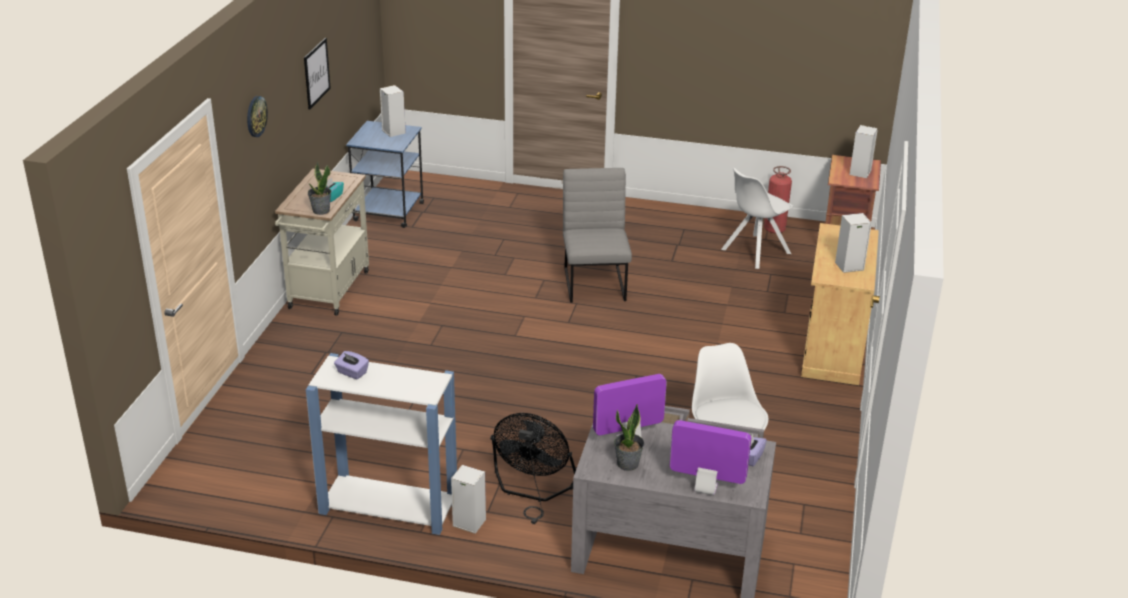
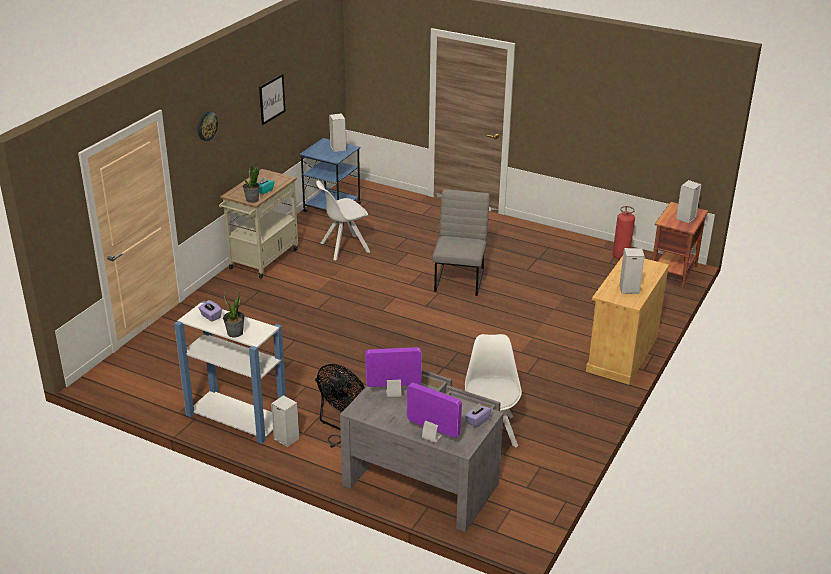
camera: 15 degrees right, 0 degrees up
potted plant [614,404,644,471] -> potted plant moved to [223,290,245,338]
white chair [721,168,793,269] -> white chair moved to [316,181,370,260]

